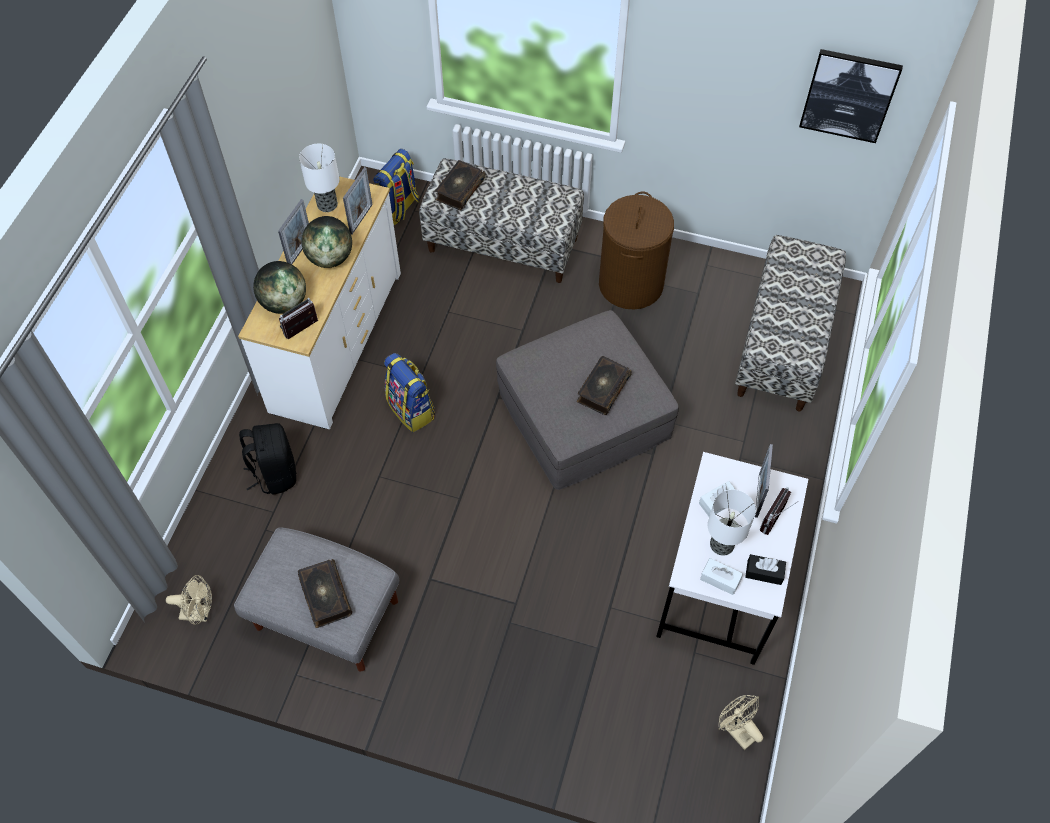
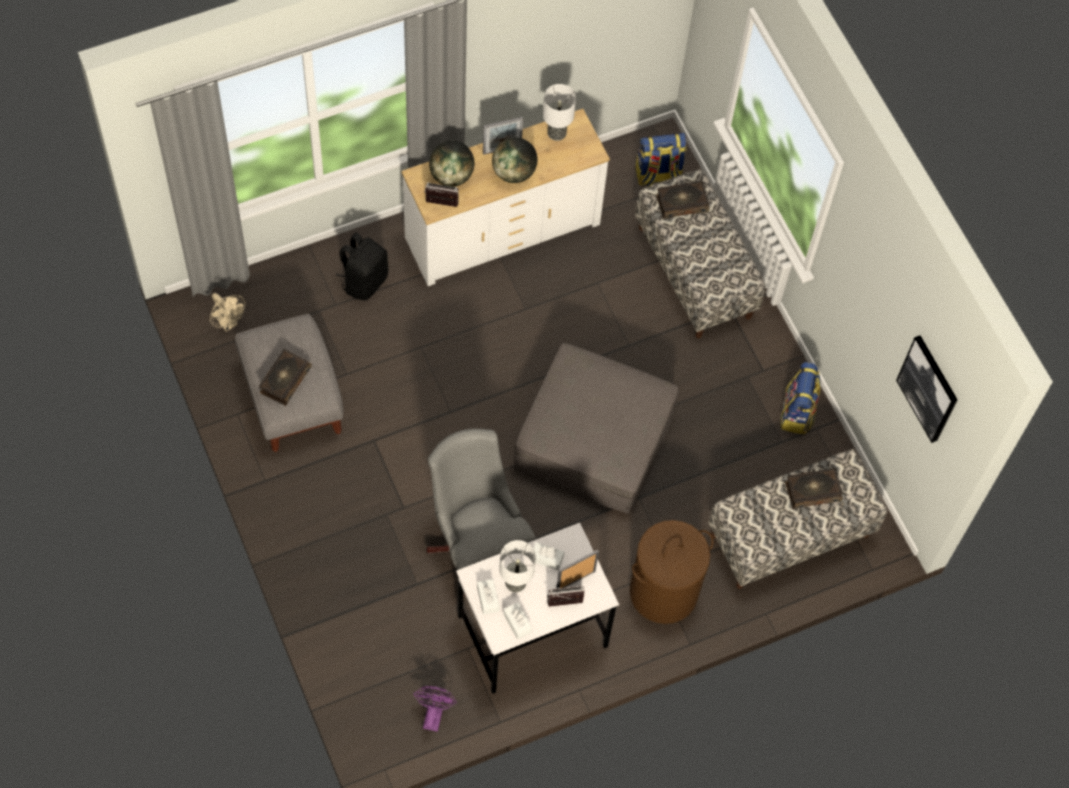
camera: 45 degrees right, 5 degrees up
picture frame [343,167,373,235] -> none
backpack [384,353,435,433] -> backpack moved to [781,362,821,435]
book [577,356,632,415] -> book moved to [785,468,843,509]
brown laundry basket [599,191,674,310] -> brown laundry basket moved to [630,520,713,624]
beige fan [718,695,763,750] -> purple fan [413,686,457,732]
black tissue box [745,554,786,585] -> white tissue box [503,602,532,640]
none -> grey office chair [426,428,536,597]

